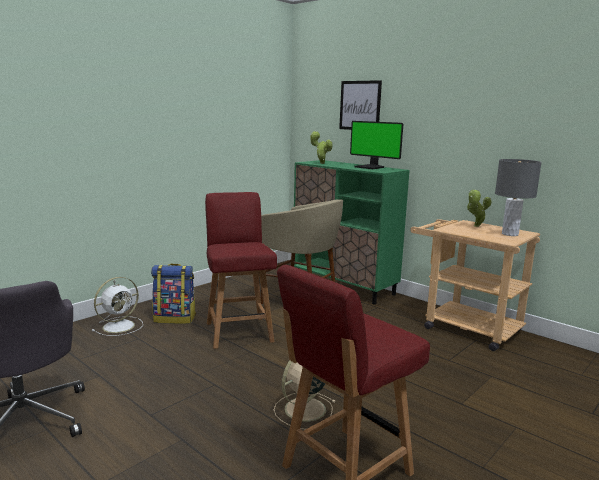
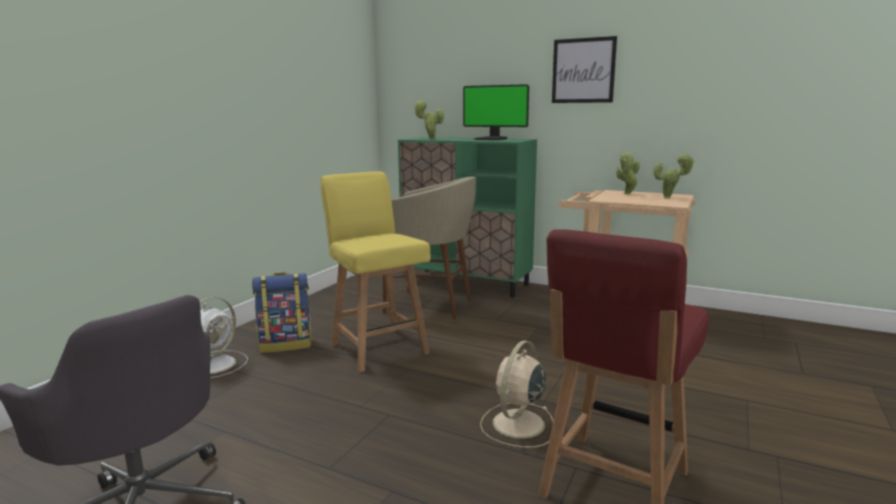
camera: 15 degrees left, 0 degrees up
red chair [205,192,277,349] -> yellow chair [320,171,430,372]
picture [339,80,382,130] -> picture moved to [552,36,617,103]
grey table lamp [495,159,542,236] -> potted plant [653,153,695,198]

